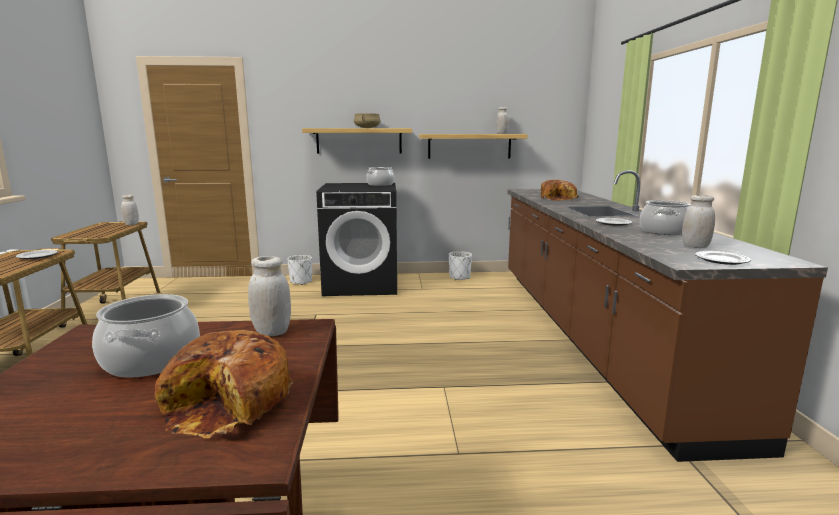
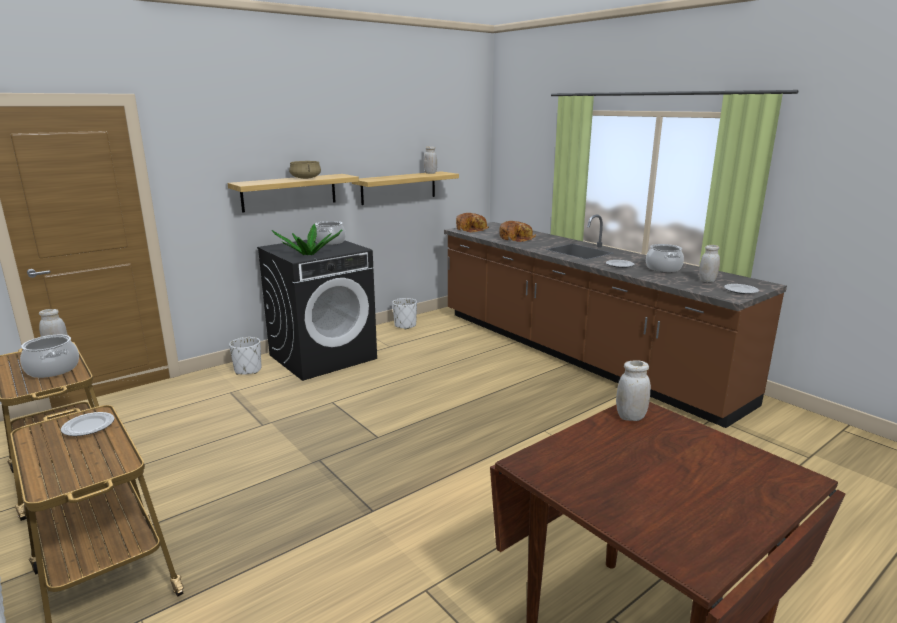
camera: 35 degrees left, 5 degrees up
cooking pot [92,294,200,378] -> cooking pot moved to [20,335,79,378]
bread [155,330,293,438] -> bread moved to [456,213,489,232]
none -> potted plant [272,224,342,255]

